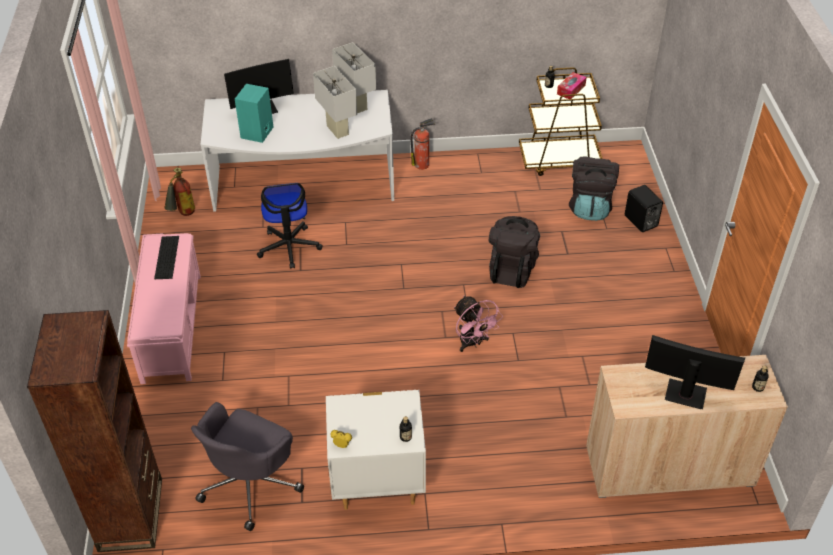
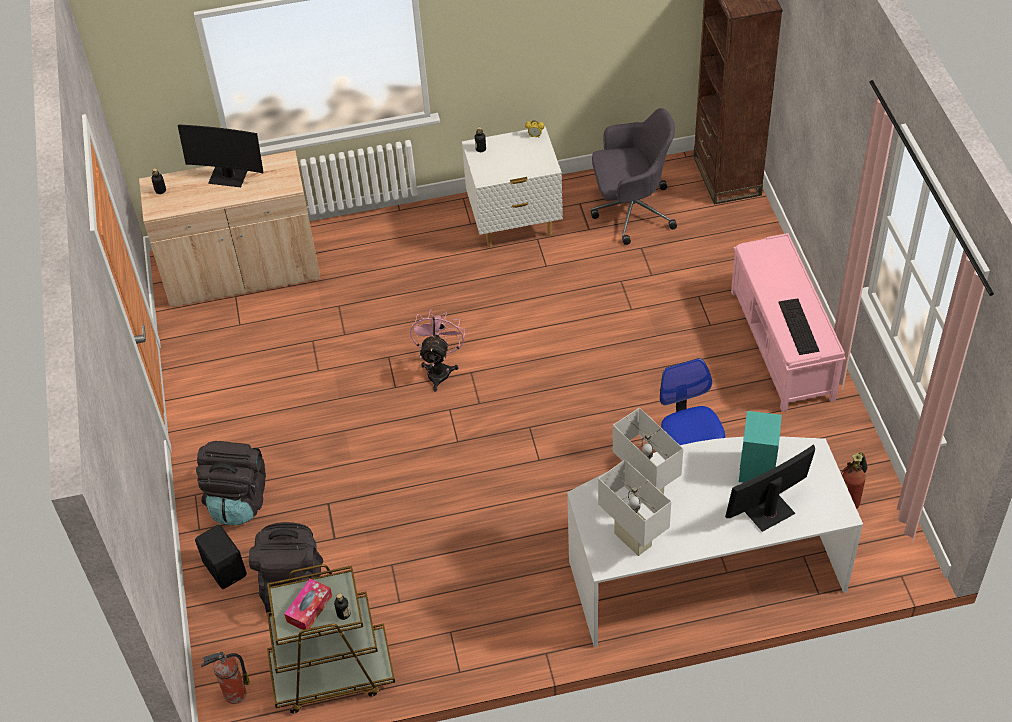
camera: 175 degrees right, 5 degrees up
grey office chair [191,402,304,531] -> grey office chair turned 60 degrees clockwise [591,108,677,245]
fire extinguisher [410,118,435,170] -> fire extinguisher moved to [201,651,250,704]
pink fan [454,295,503,352] -> pink fan turned 45 degrees clockwise [410,310,465,391]
black backpack [489,216,540,288] -> black backpack moved to [196,441,266,525]

